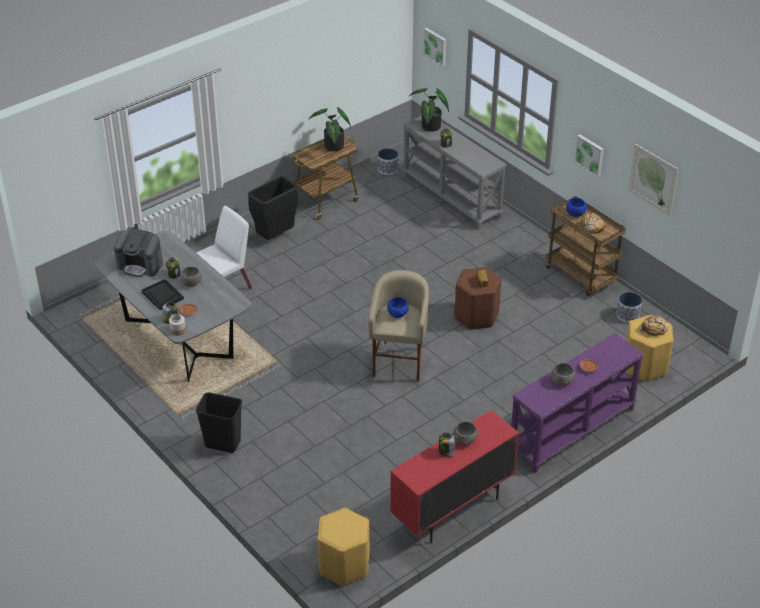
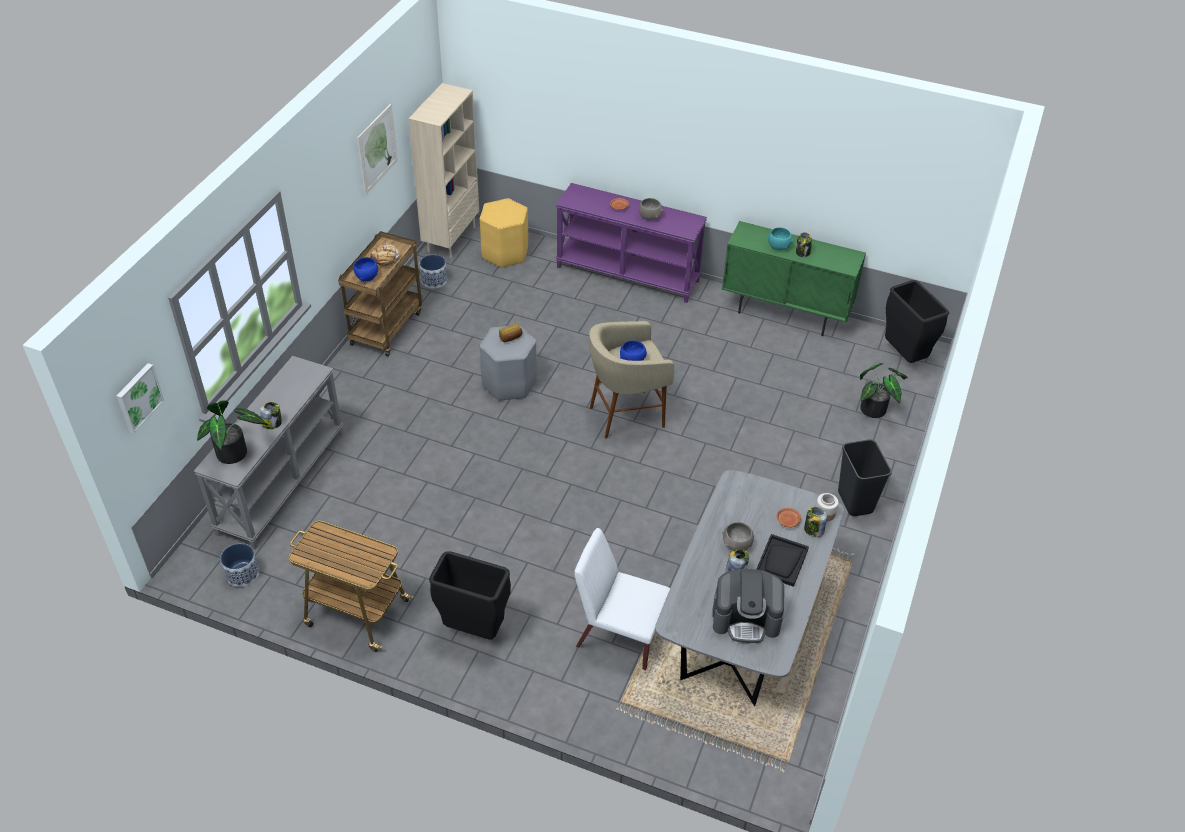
camera: 120 degrees left, 5 degrees up
coffee machine [114,229,163,277] -> coffee machine turned 105 degrees clockwise [712,569,784,643]
potted plant [308,107,351,151] -> potted plant moved to [860,363,908,418]
yellow stool [317,508,370,586] -> black trash can [885,280,949,363]
red cabinet [390,410,519,543] -> green cabinet [722,221,866,336]
grey bowl [453,422,478,445] -> turquoise bowl [768,227,793,250]
brown stool [454,267,501,330] -> grey stool [480,326,537,401]
picture [574,135,604,177] -> none
bread [639,315,668,337] -> none
none -> beige bookcase [409,83,479,258]

